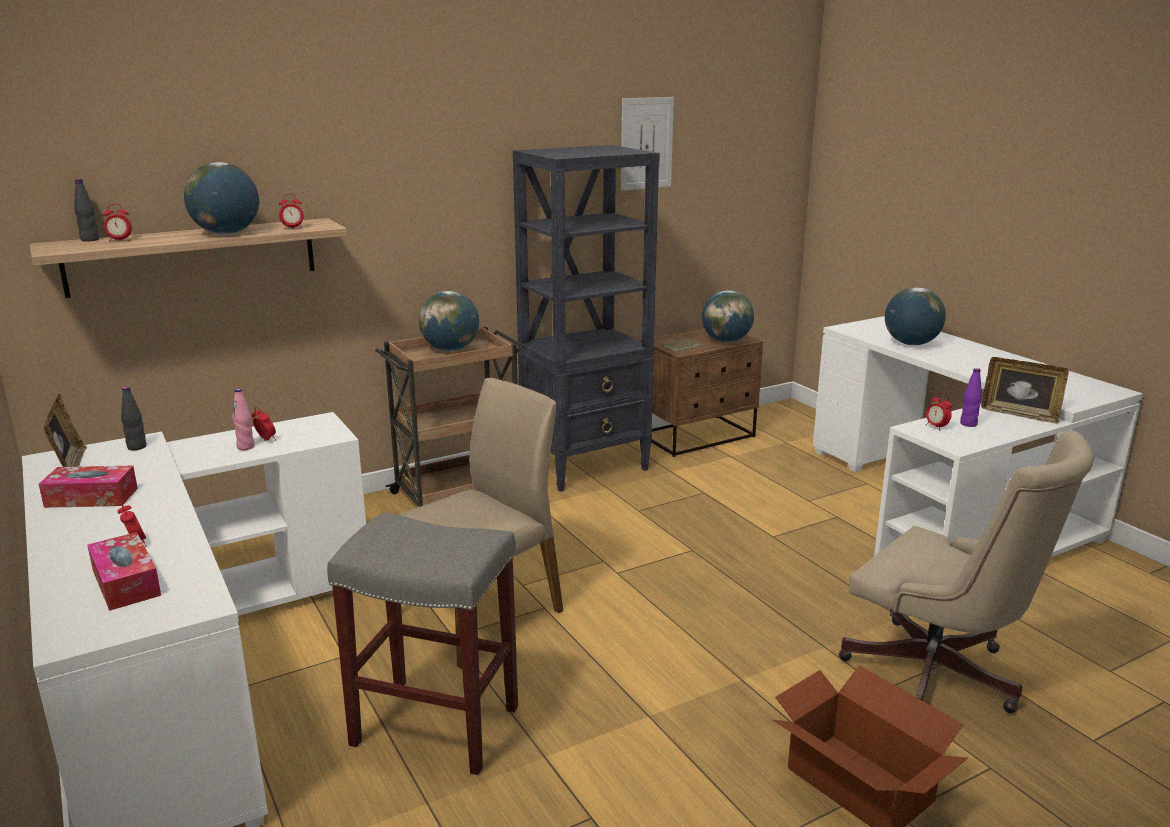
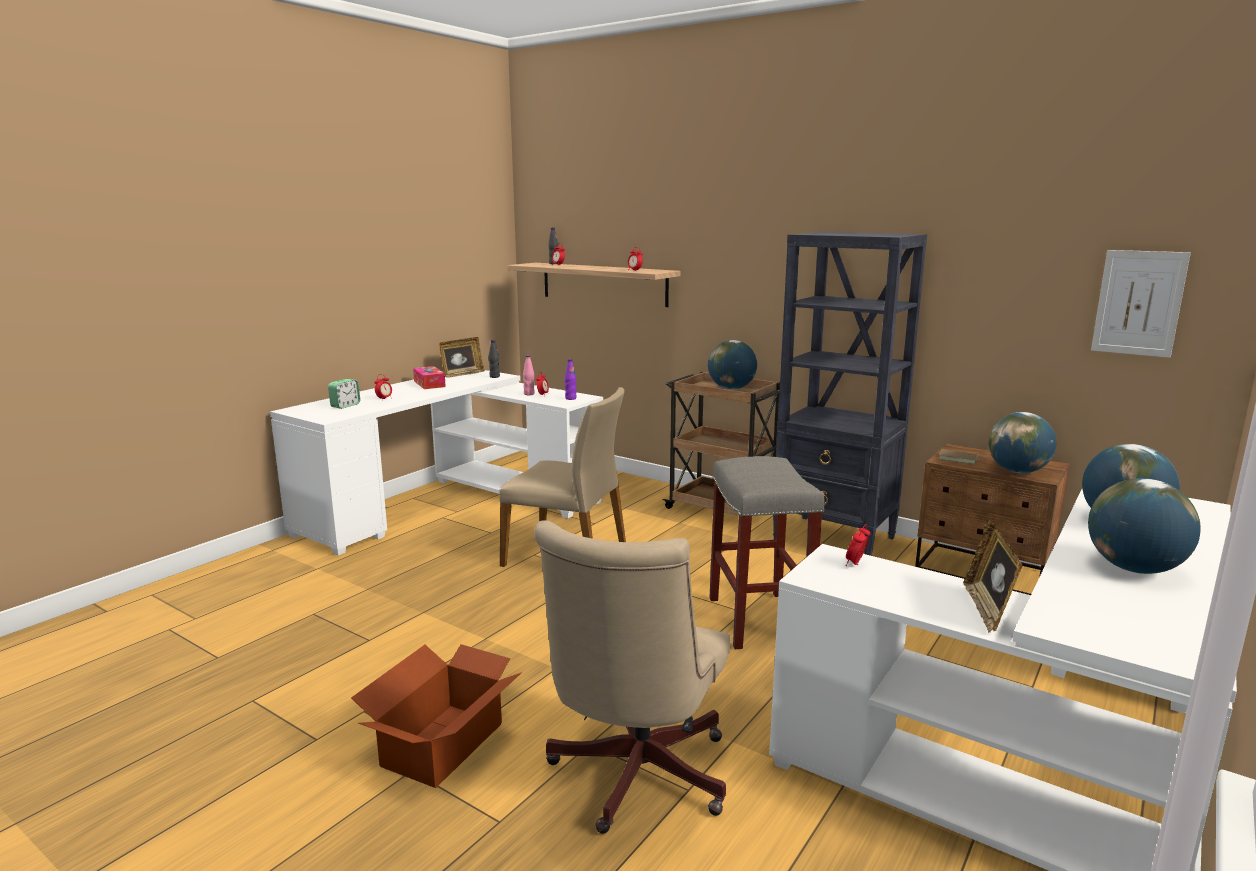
camera: 65 degrees right, 5 degrees down
tissue box [87,532,161,611] -> alarm clock [328,379,360,409]
globe [184,162,259,234] -> globe moved to [1088,478,1201,574]
grey stool [327,512,518,775] -> grey stool moved to [709,456,825,649]
picture [621,97,674,190] -> picture moved to [1091,250,1191,358]
purple bottle [960,368,982,427] -> purple bottle moved to [565,359,577,400]

